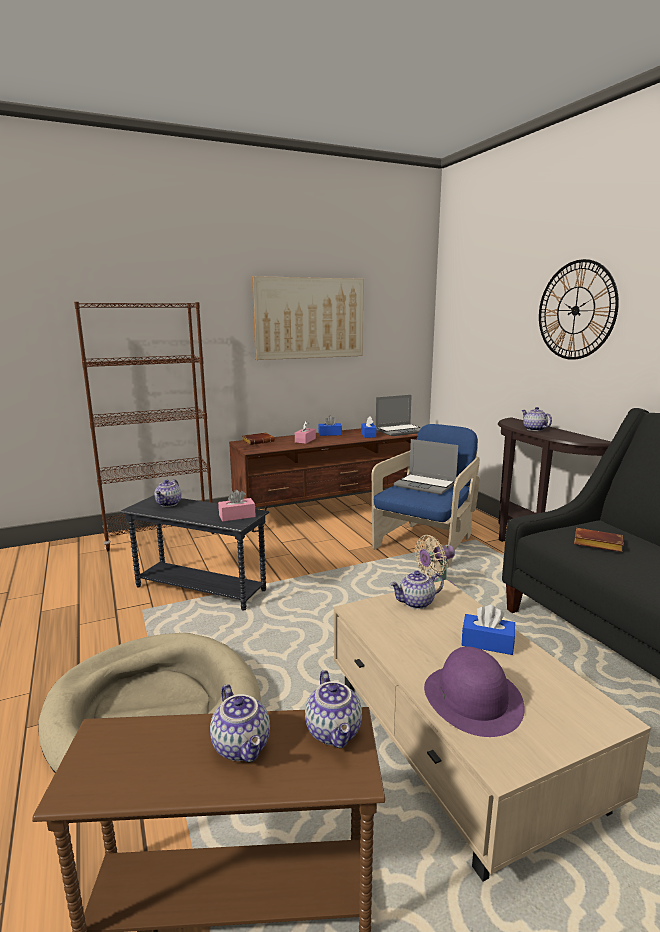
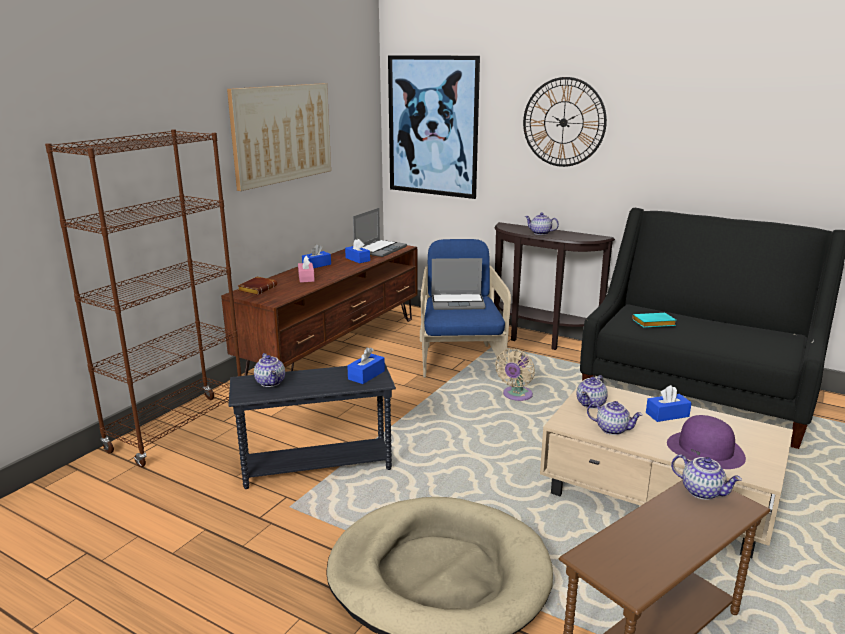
camera: 35 degrees left, 5 degrees up
teapot [210,684,270,762] -> teapot moved to [587,401,643,435]
pink tissue box [218,490,256,521] -> blue tissue box [347,347,385,384]
brown book [574,528,623,552] -> turquoise book [632,313,676,328]
none -> picture [388,55,480,199]

